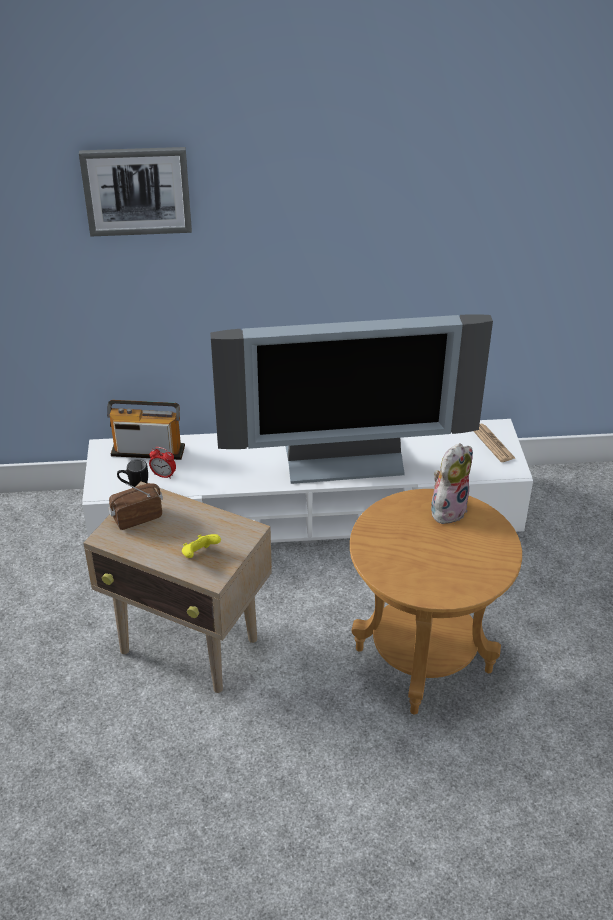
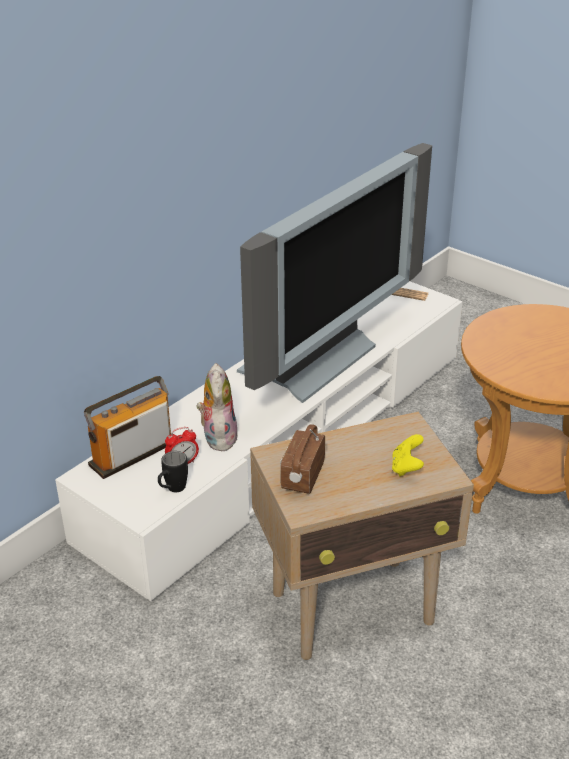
camera: 45 degrees left, 5 degrees down
picture [79,147,192,236] -> none
plush toy [431,443,473,524] -> plush toy moved to [197,363,238,451]

